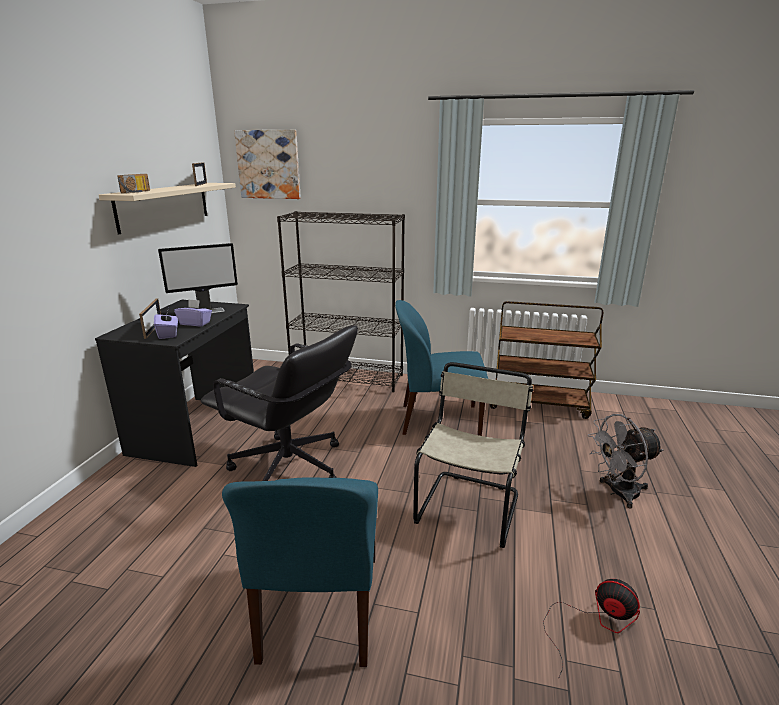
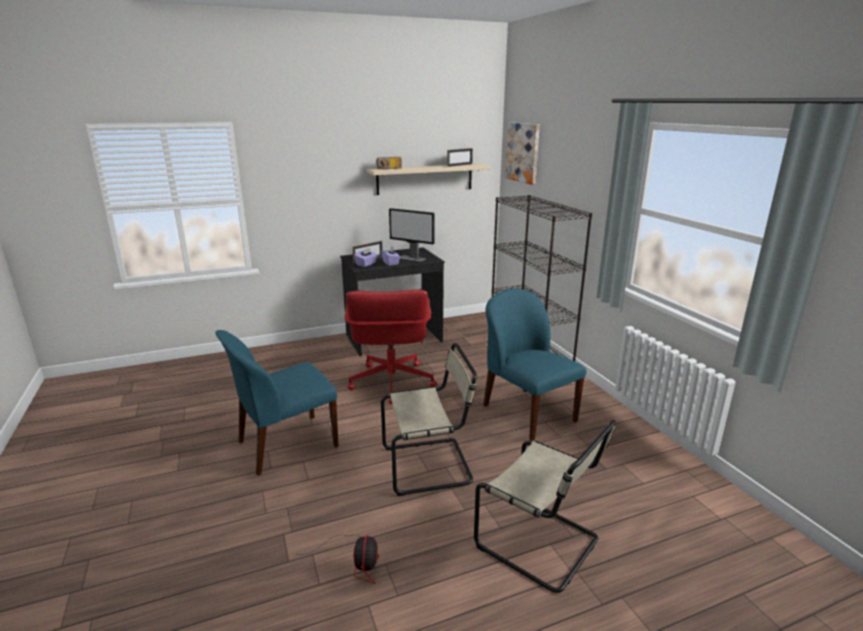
camera: 55 degrees right, 0 degrees up
black office chair [201,325,358,481] -> red office chair [345,290,437,404]
brown cart [490,301,603,419] -> none
grey fan [588,414,663,509] -> beige chair [474,420,616,593]

